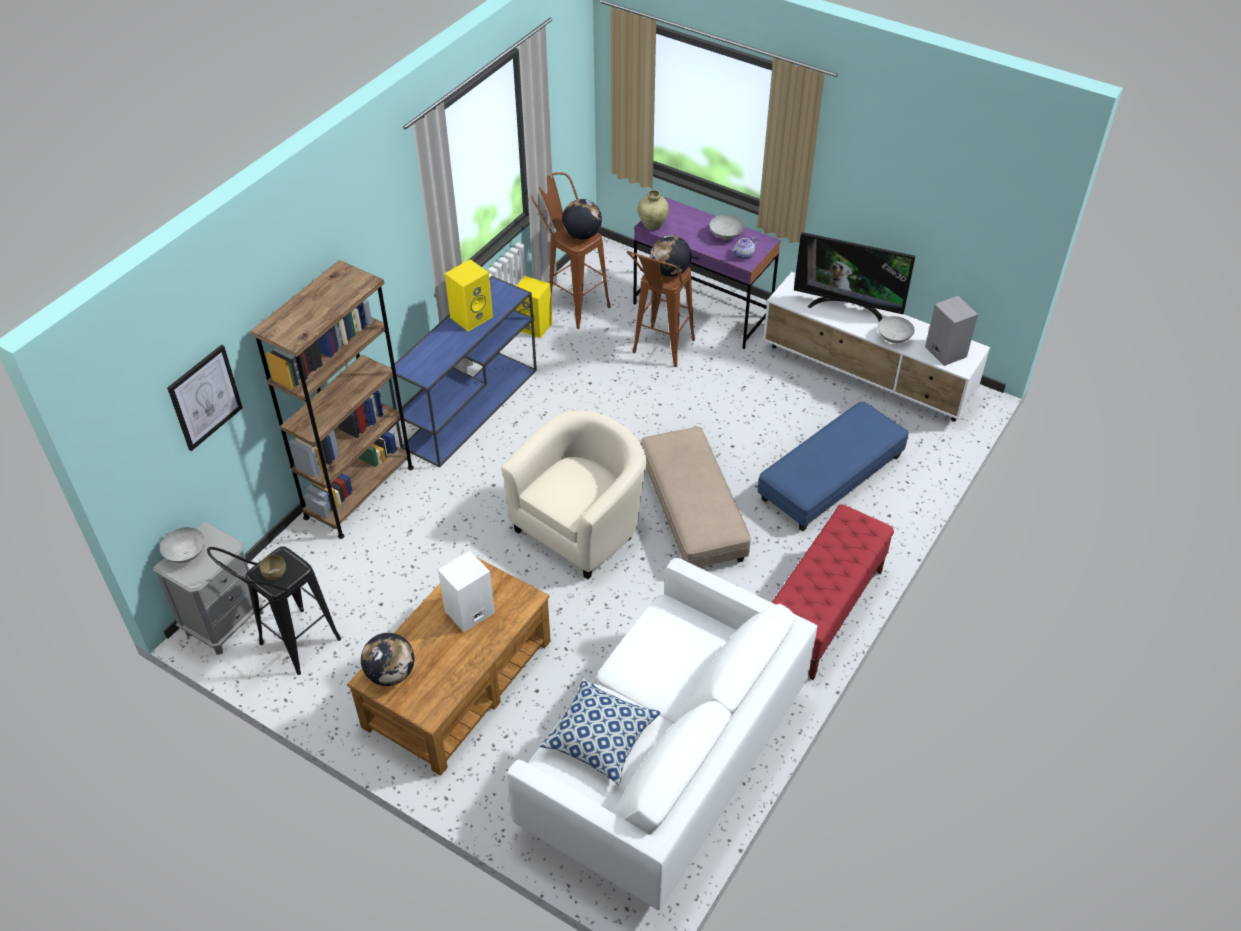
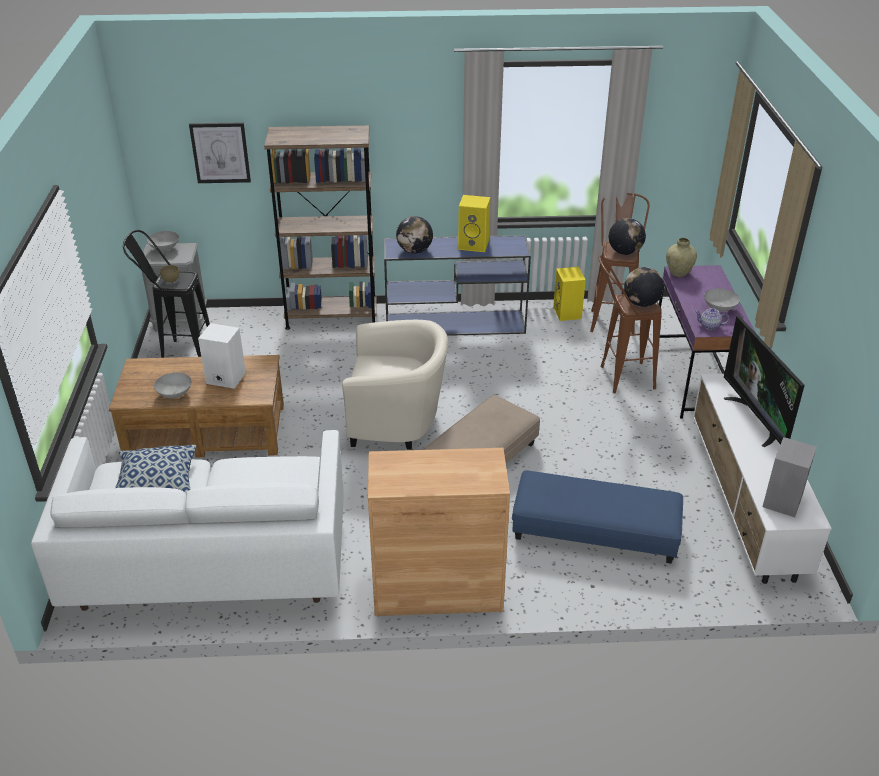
camera: 55 degrees right, 10 degrees down
globe [361,633,414,686] -> globe moved to [396,216,433,254]
red bench [771,504,894,680] -> brown cabinet [368,448,510,616]
grey bowl [878,316,915,343] -> grey bowl moved to [154,373,192,398]

